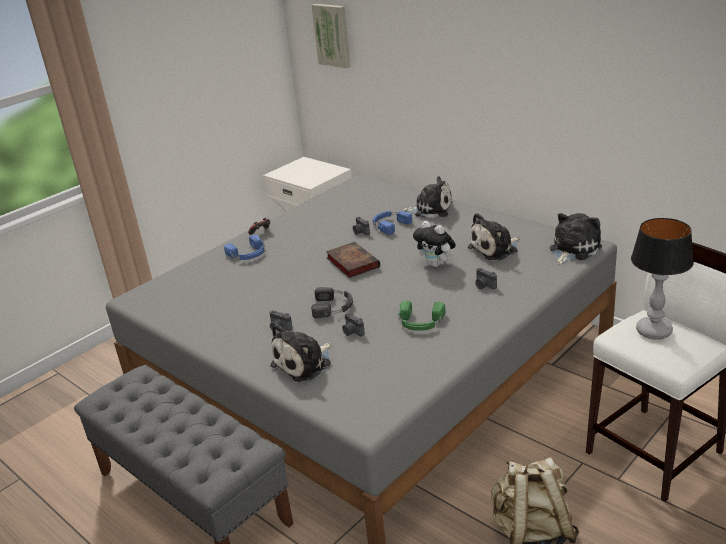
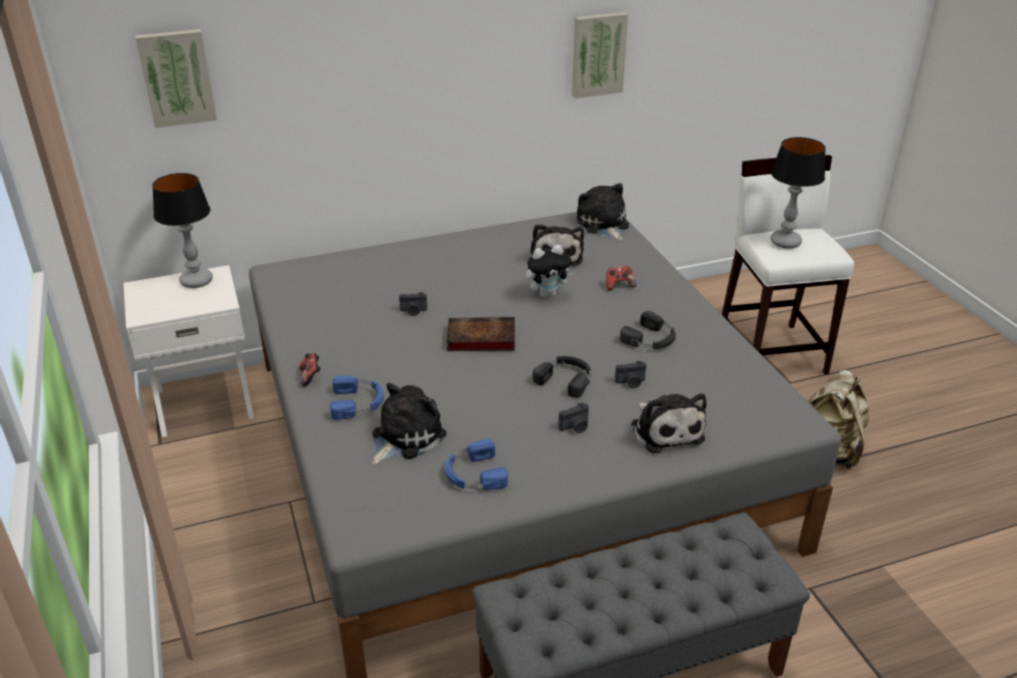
camera: 65 degrees left, 5 degrees up
blue headphones [373,211,412,235] -> blue headphones moved to [445,439,508,490]
green headphones [399,301,445,331] -> black headphones [620,311,676,349]
plush toy [401,176,453,218] -> plush toy moved to [371,383,447,465]
camera [475,268,497,289] -> game controller [606,266,636,291]
none -> table lamp [152,173,213,288]
none -> picture [572,12,628,98]

